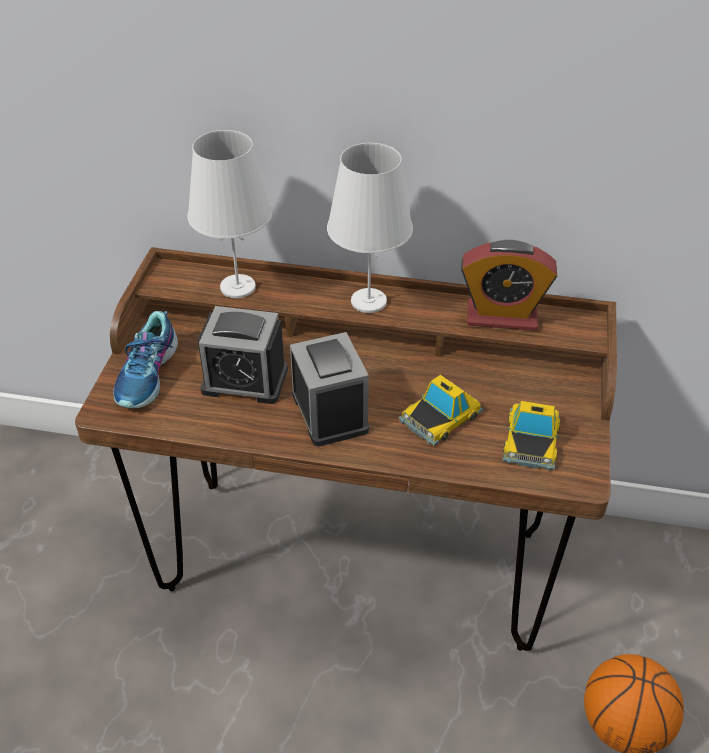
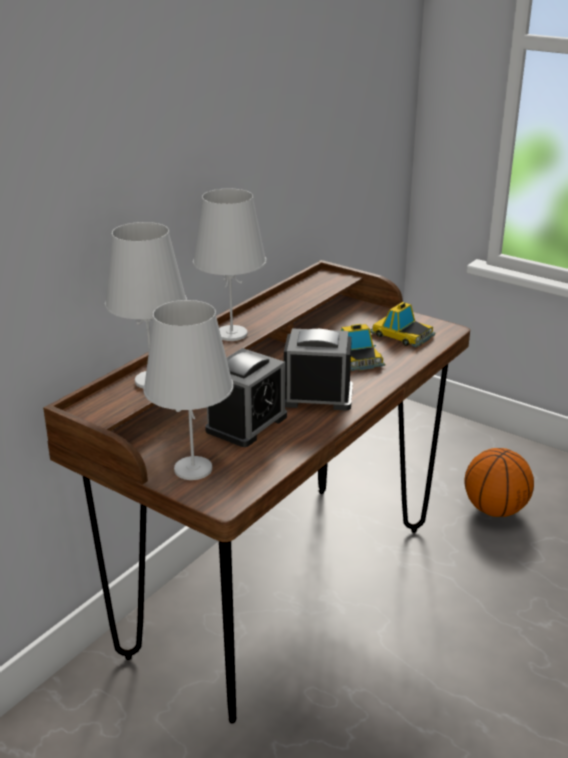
camera: 65 degrees left, 15 degrees down
shoe [113,311,178,408] -> white table lamp [143,300,234,480]
alarm clock [461,240,557,331] -> none

